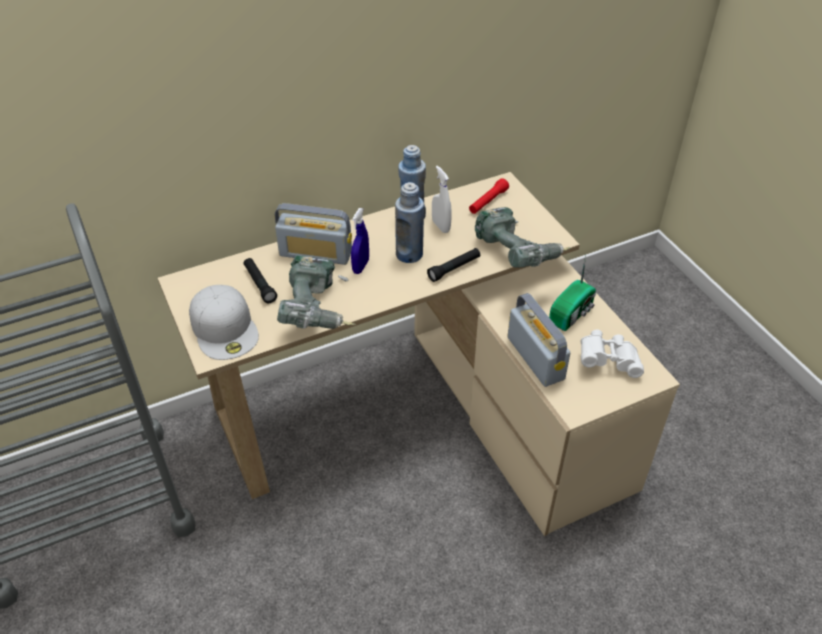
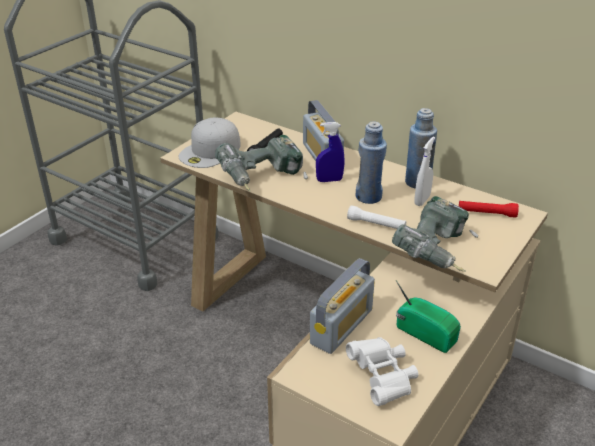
camera: 60 degrees right, 10 degrees down
black flashlight [427,248,480,282] -> white flashlight [347,205,406,229]
radio [549,255,596,331] -> radio turned 150 degrees counterclockwise [396,281,461,353]

